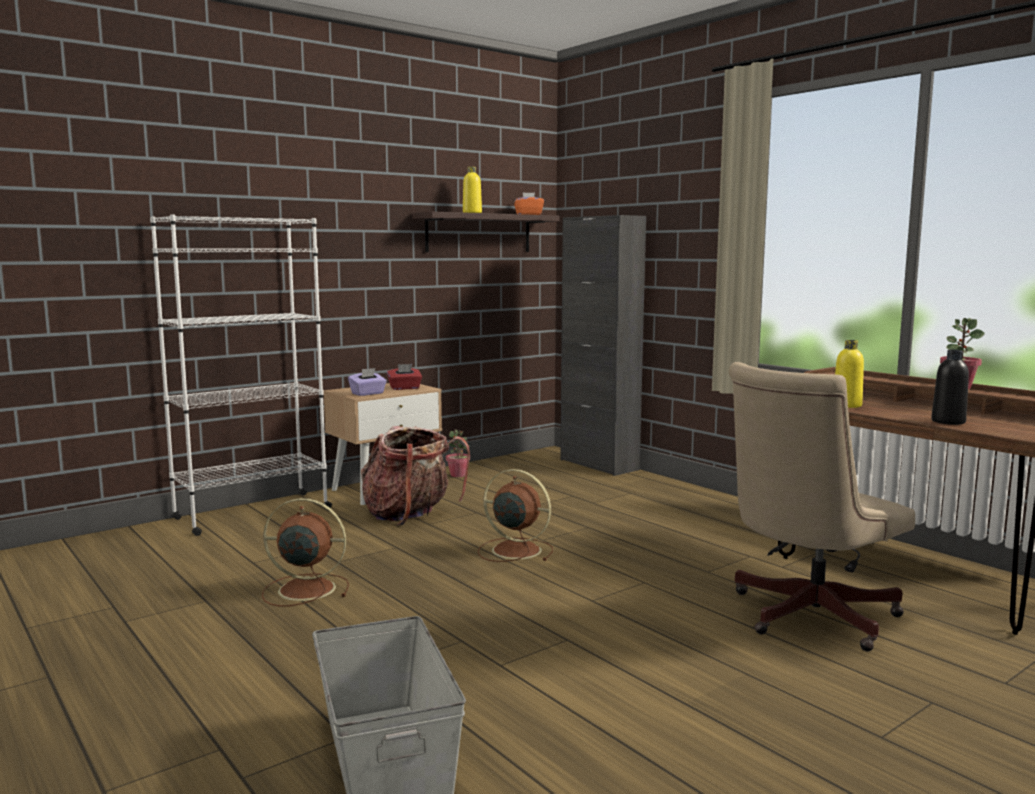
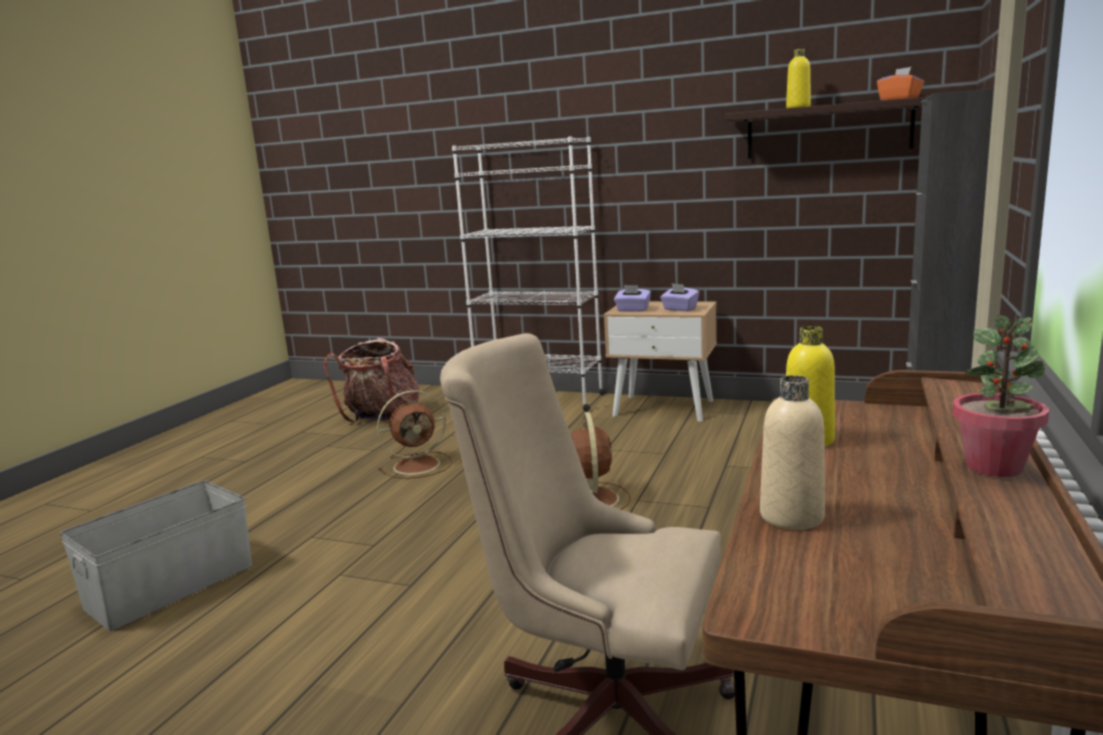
camera: 60 degrees right, 5 degrees up
brown fan [262,498,349,607] -> brown fan turned 90 degrees clockwise [377,390,452,479]
backpack [361,426,470,526] -> backpack moved to [324,338,419,422]
red tissue box [387,364,422,390] -> purple tissue box [660,283,699,311]
potted plant [446,430,470,477] -> none
black bottle [931,349,969,425] -> beige bottle [760,375,825,530]

